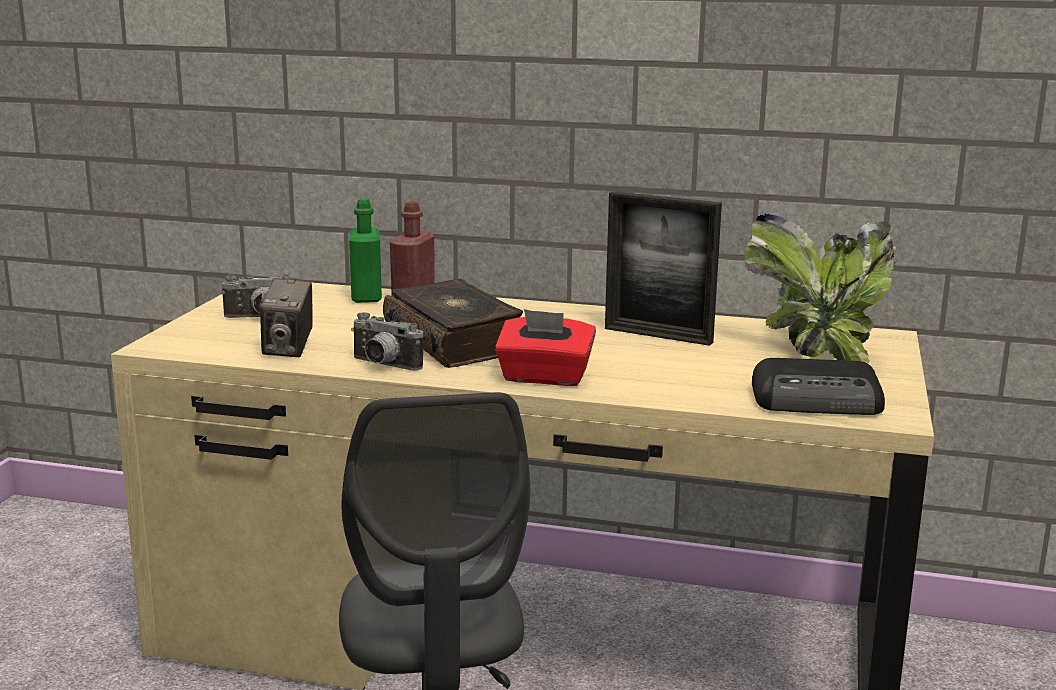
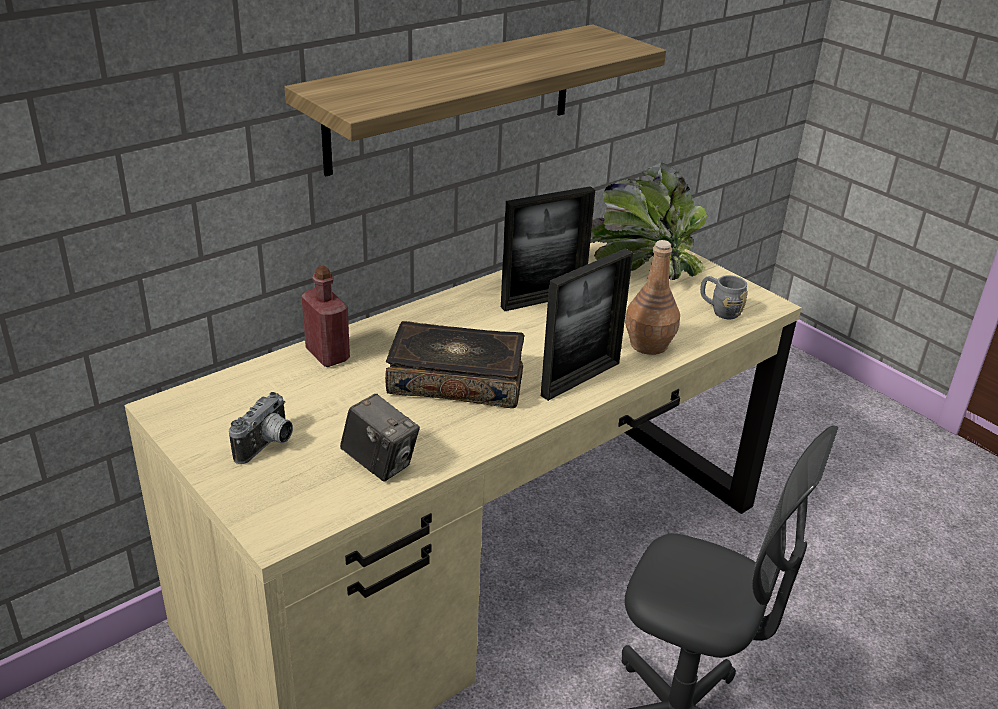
camera: 55 degrees left, 15 degrees up
green bottle [349,198,382,303] -> none
camera [351,312,424,370] -> none
red tissue box [495,309,596,386] -> picture frame [541,249,633,401]
radio [752,358,885,415] -> grey mug [700,275,747,319]
none -> shelf [284,24,666,176]
none -> brown bottle [625,240,680,355]

